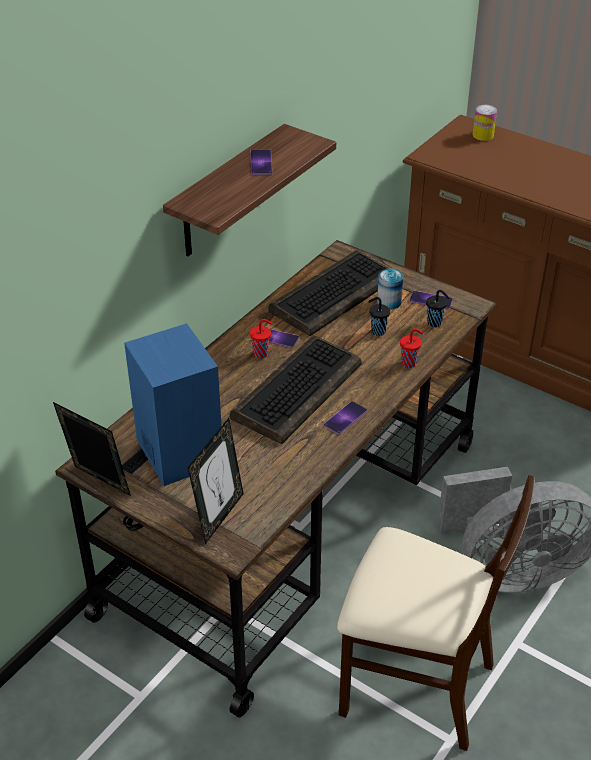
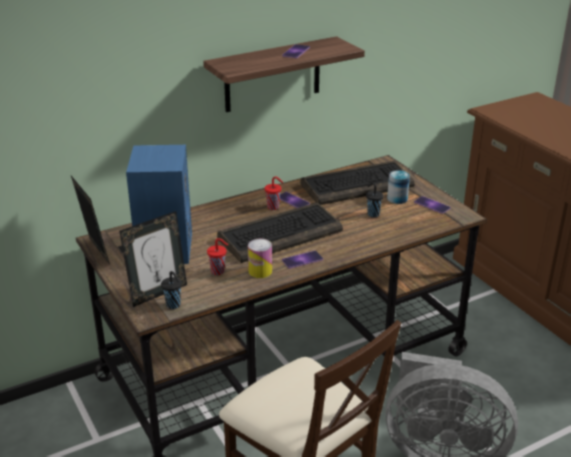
camera: 25 degrees right, 10 degrees down
red cup [400,328,423,368] -> red cup moved to [207,238,228,275]
black cup [426,290,450,327] -> black cup moved to [161,271,182,309]
can [473,105,497,141] -> can moved to [248,239,272,278]

